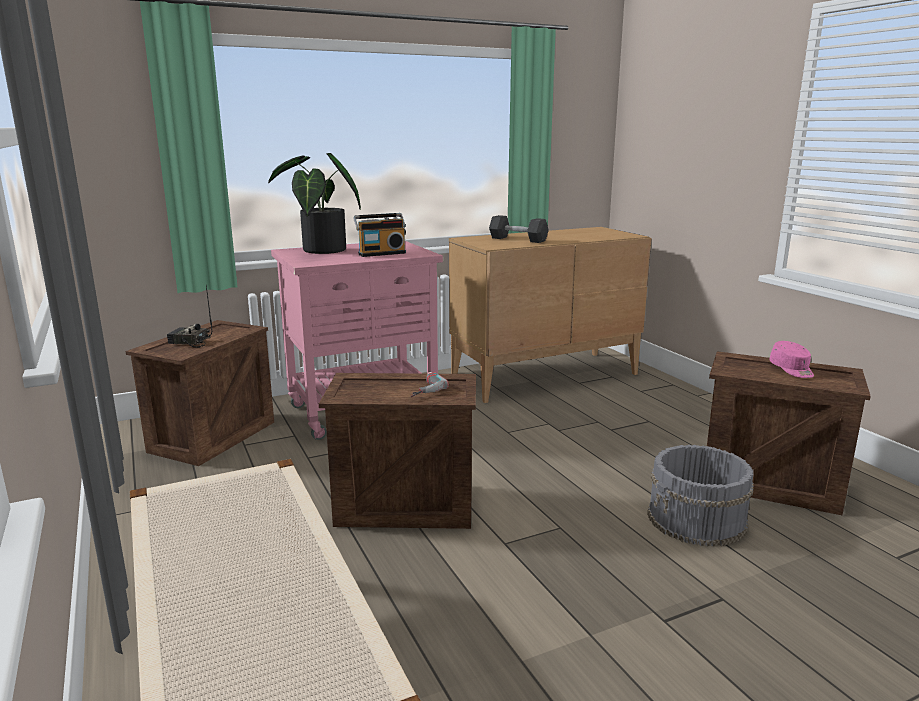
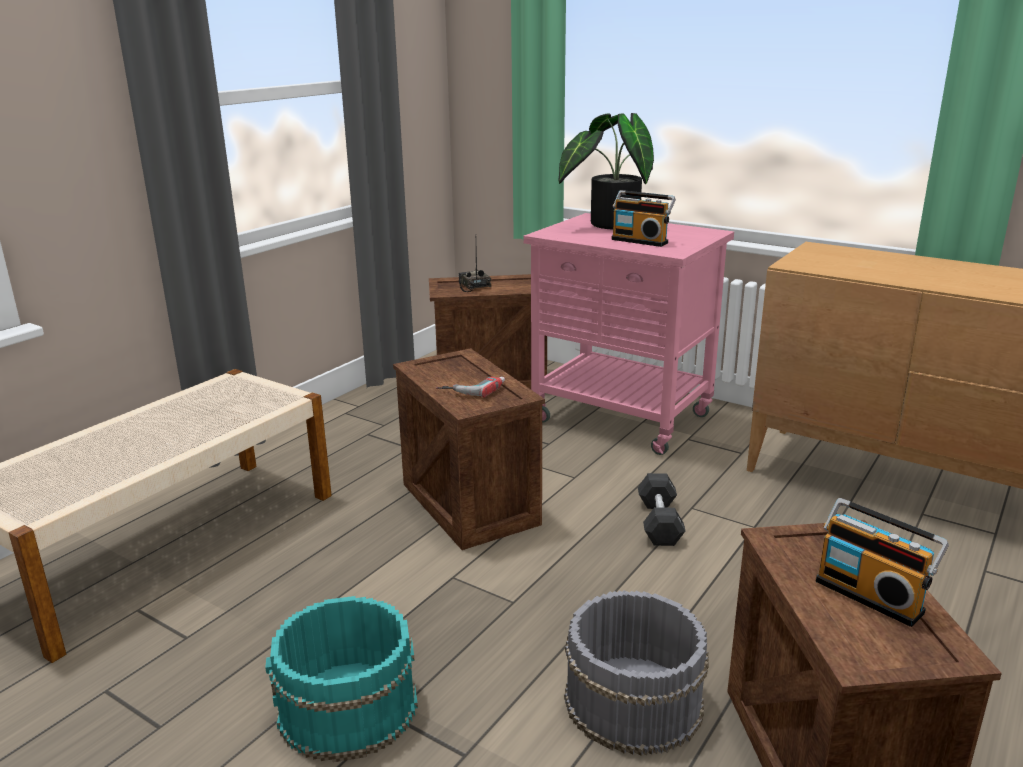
camera: 60 degrees right, 5 degrees up
black dumbbell [489,215,549,243] -> black dumbbell moved to [638,473,685,546]
pink cap [769,341,814,378] -> radio [816,498,949,627]
none -> turquoise bucket [265,596,418,762]

